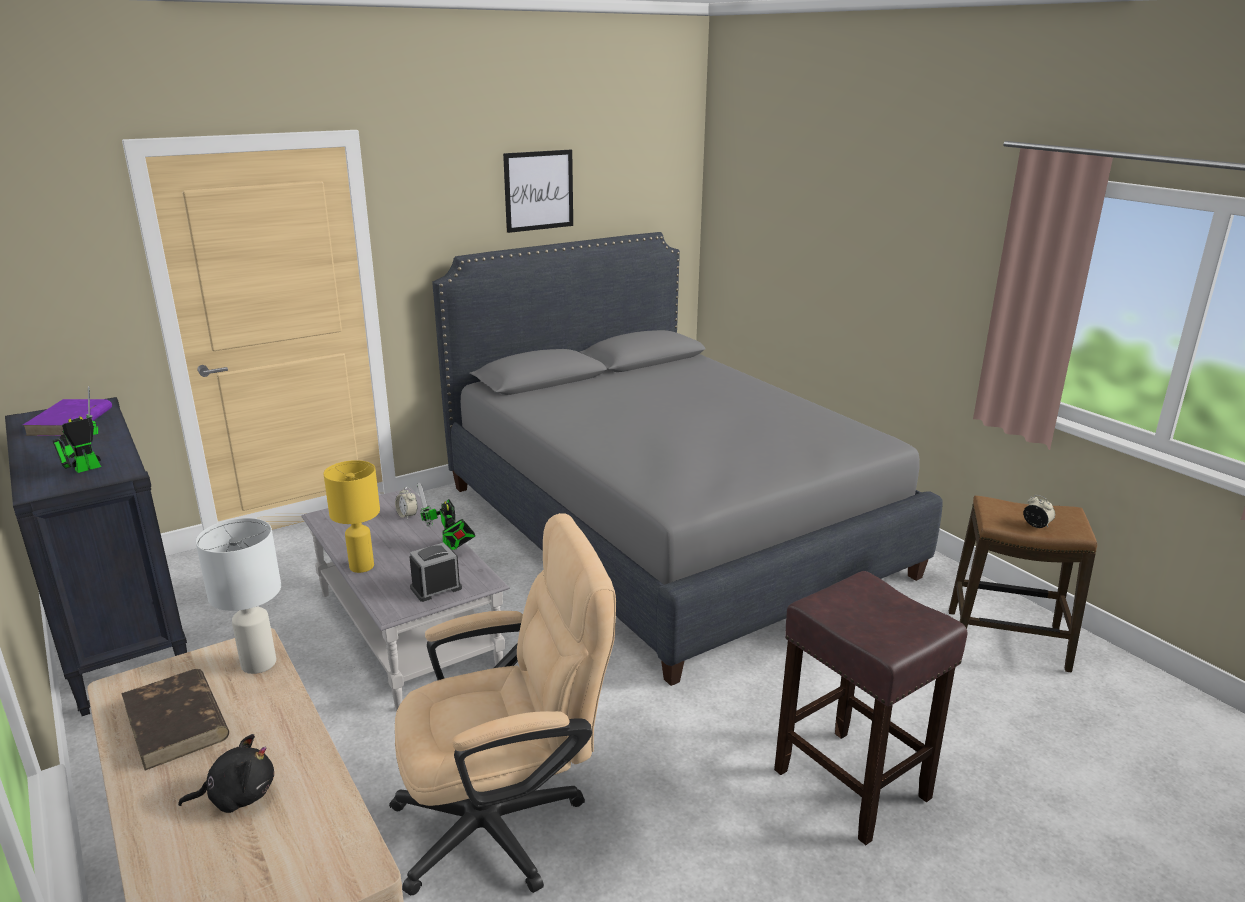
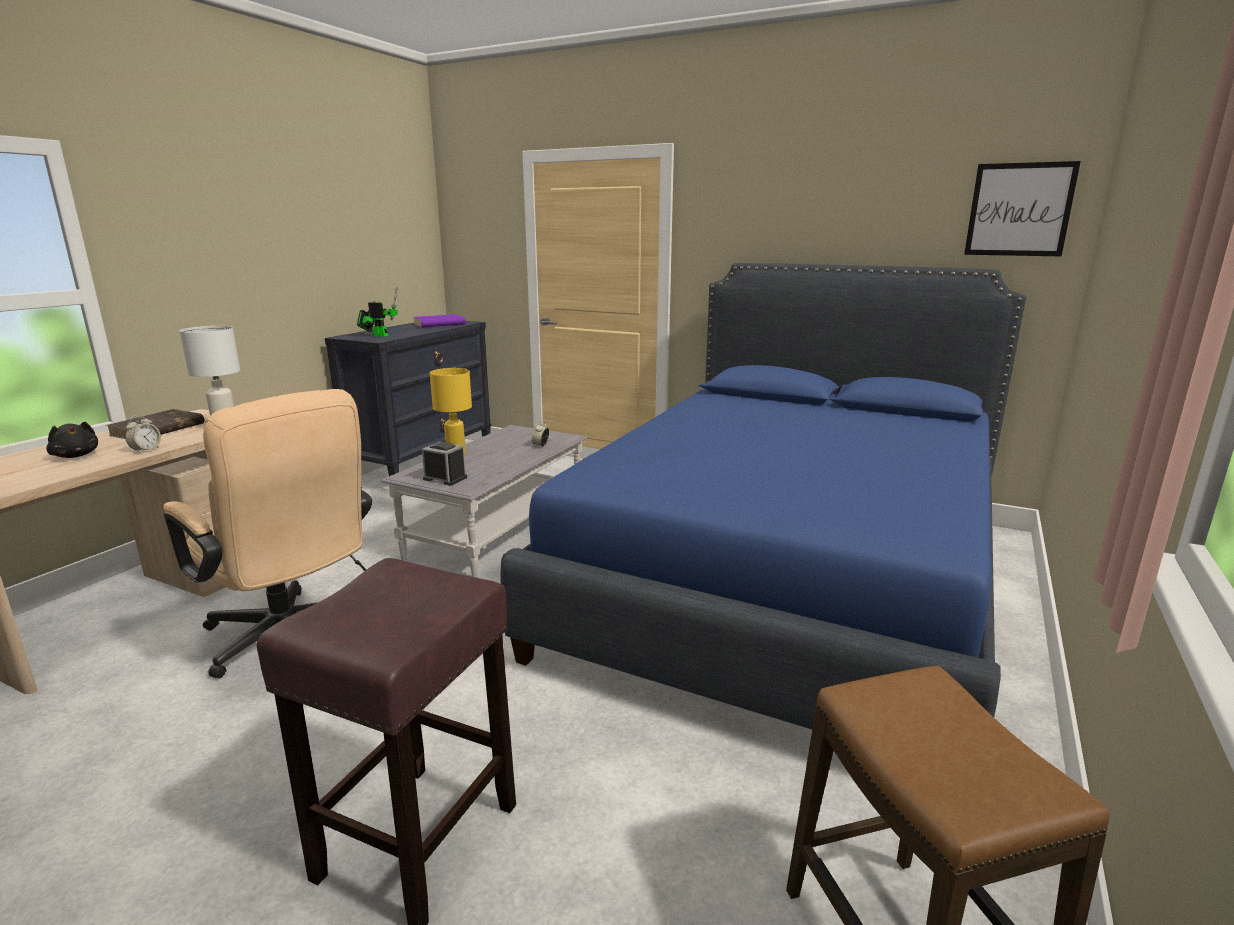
camera: 60 degrees right, 5 degrees down
toy robot [417,482,475,550] -> none
grey bed [432,232,942,686] -> blue bed [501,263,1026,729]
picture [503,149,573,233] -> picture moved to [964,161,1081,256]
alarm clock [1023,495,1055,528] -> alarm clock moved to [125,415,161,453]

